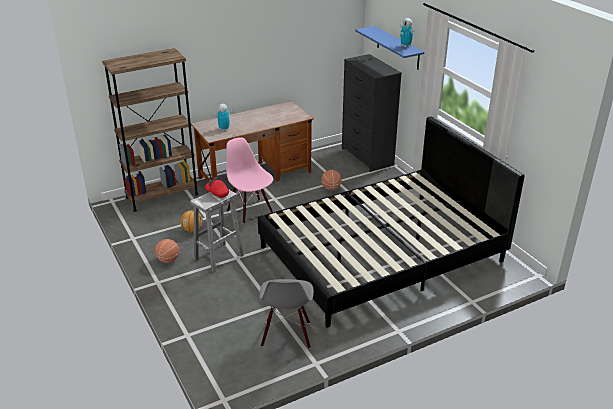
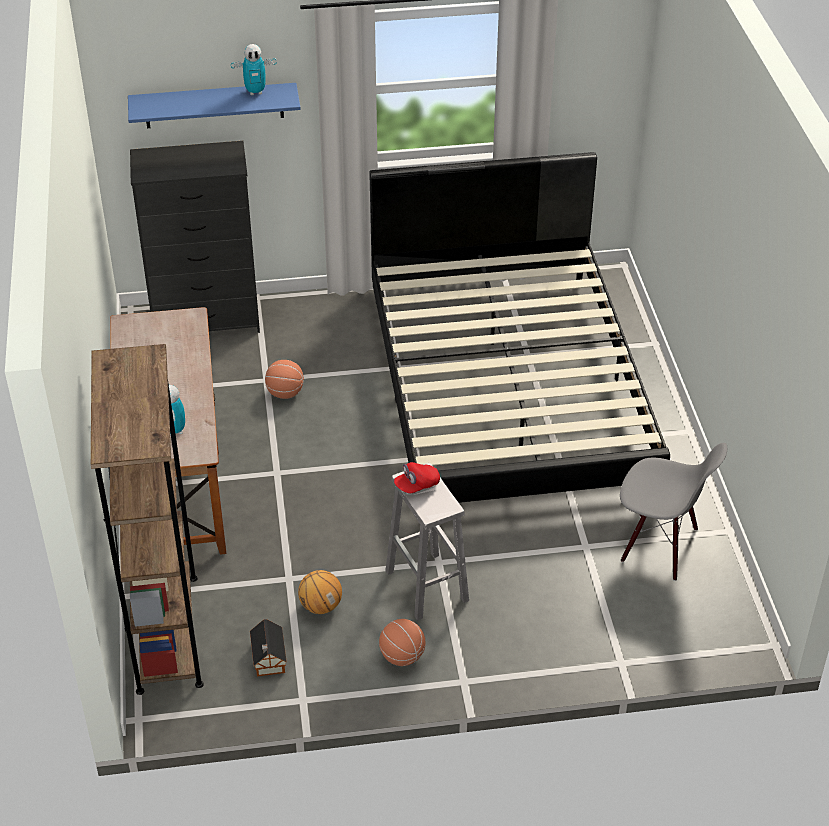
camera: 70 degrees left, 10 degrees up
pink chair [226,137,273,224] -> none
none -> toy house [250,619,287,676]

